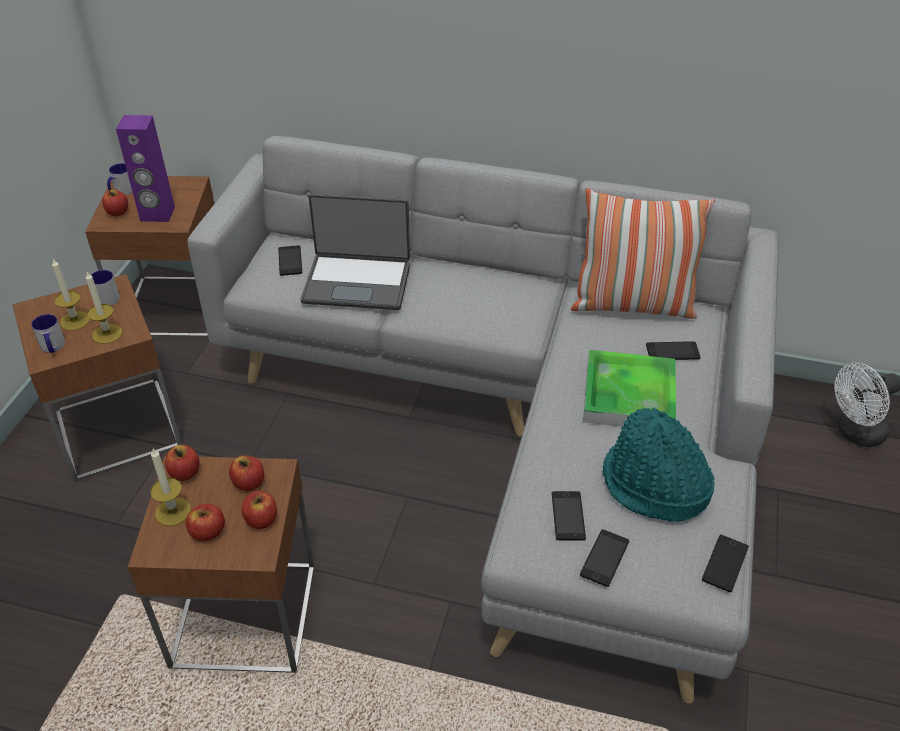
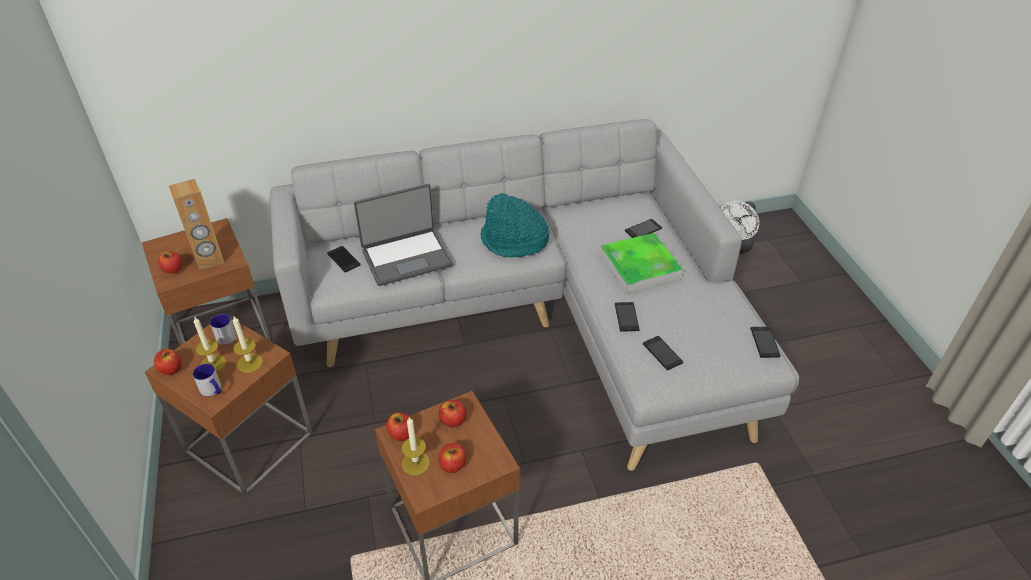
camera: 30 degrees left, 0 degrees up
mug [107,163,133,195] -> none
purple speaker [116,115,175,222] -> brown speaker [169,179,224,270]
apple [242,491,277,529] -> apple moved to [154,349,182,375]
pillow [571,189,715,319] -> none
phone [580,529,629,587] -> phone moved to [615,302,640,332]
turquoise hat [603,407,715,522] -> turquoise hat moved to [480,193,549,257]

